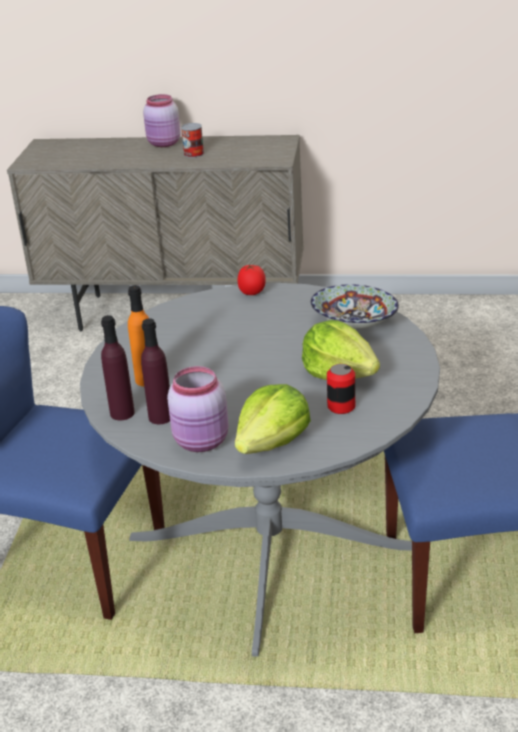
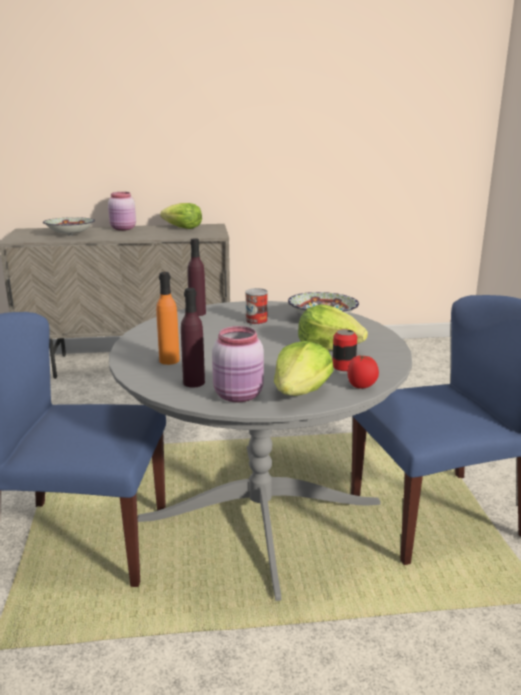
camera: 15 degrees left, 10 degrees down
purple bottle [101,315,135,421] -> purple bottle moved to [187,238,206,316]
can [181,123,204,158] -> can moved to [245,288,268,325]
tomato [237,264,266,295] -> tomato moved to [347,356,379,389]
none -> bowl [43,217,95,236]
none -> lettuce [160,203,202,229]

